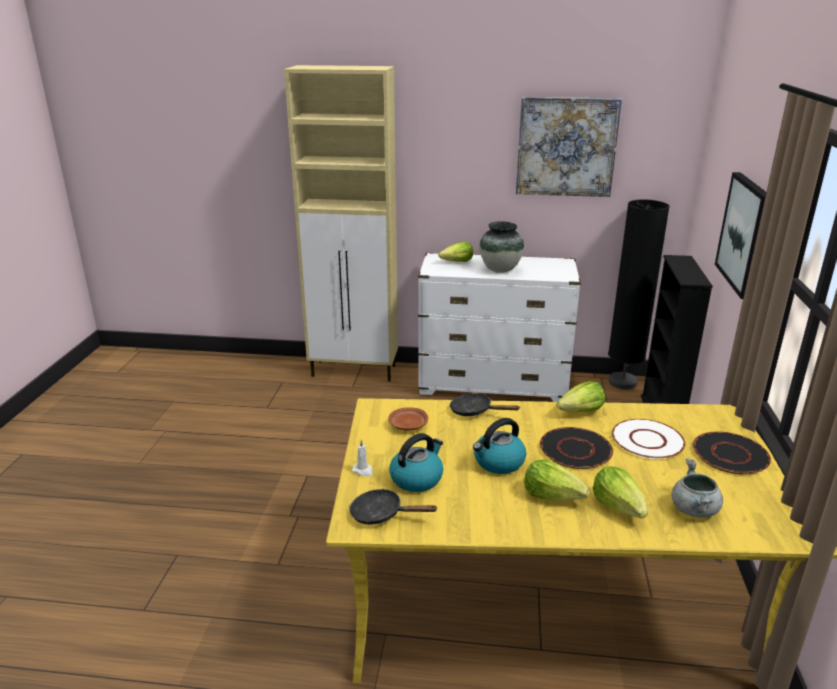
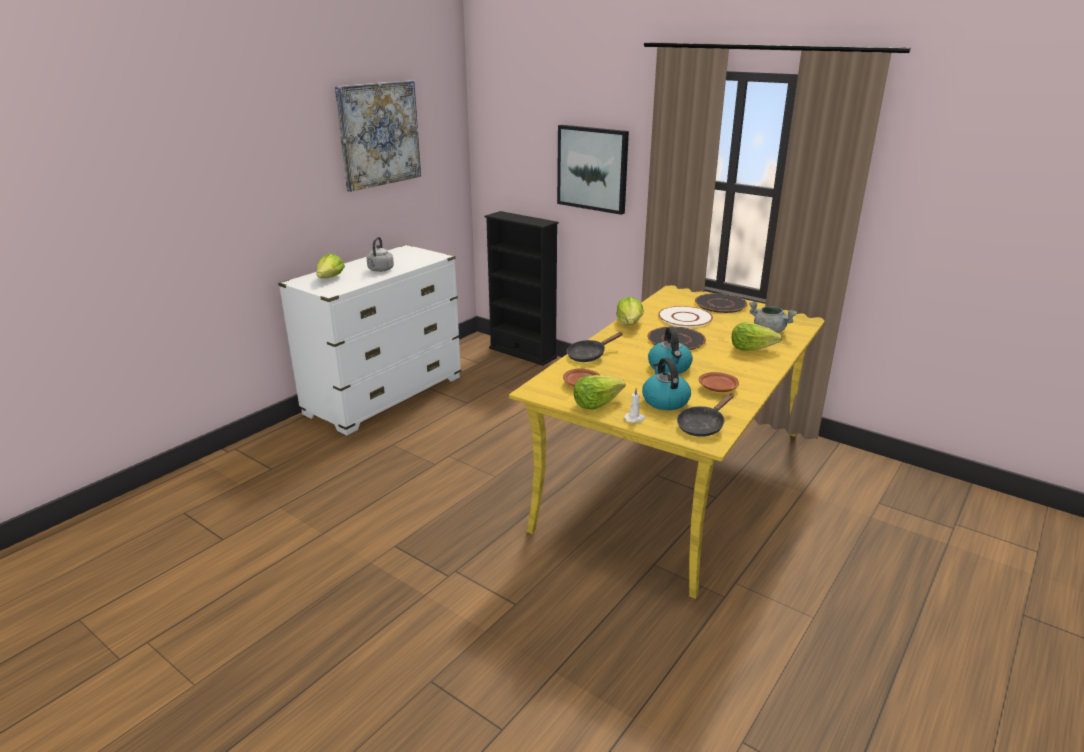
camera: 60 degrees left, 0 degrees up
beige cabinet [284,65,398,381] -> none
vase [480,221,524,273] -> grey kettle [366,237,394,272]
lettuce [524,459,590,501] -> lettuce moved to [574,375,626,410]
black floor lamp [608,199,670,389] -> none
none -> brown plate [699,372,739,392]

